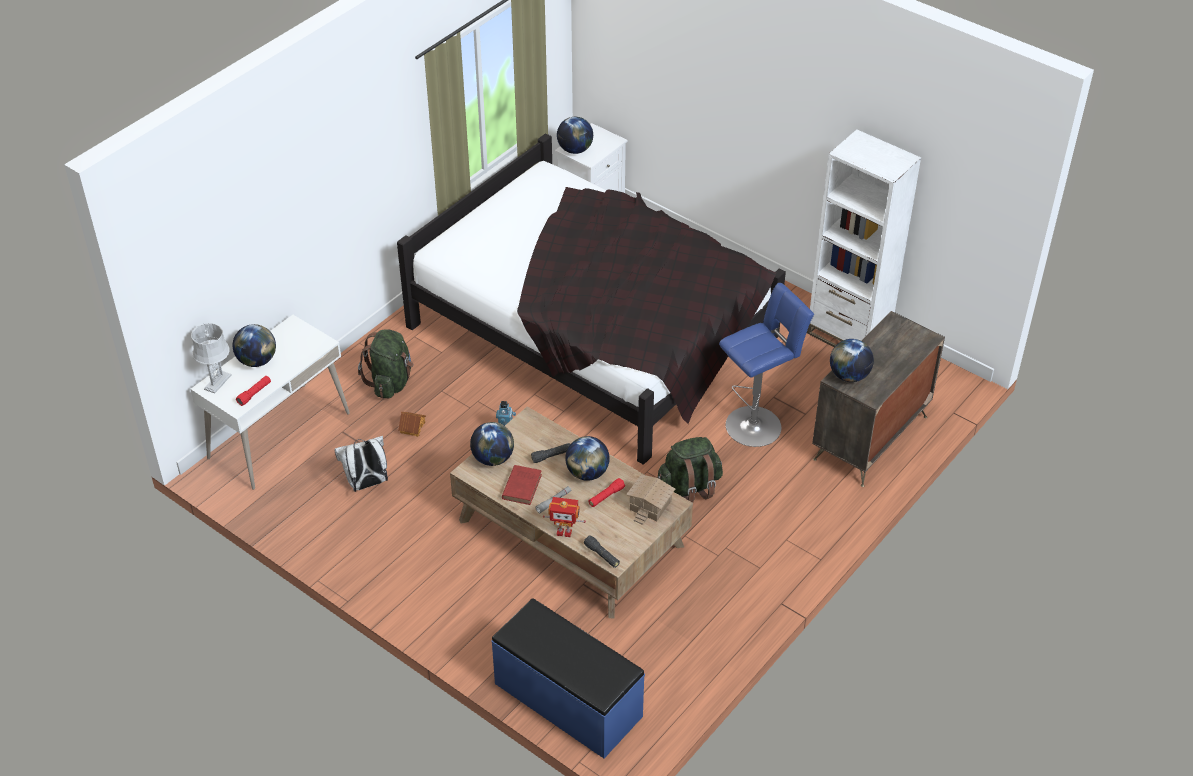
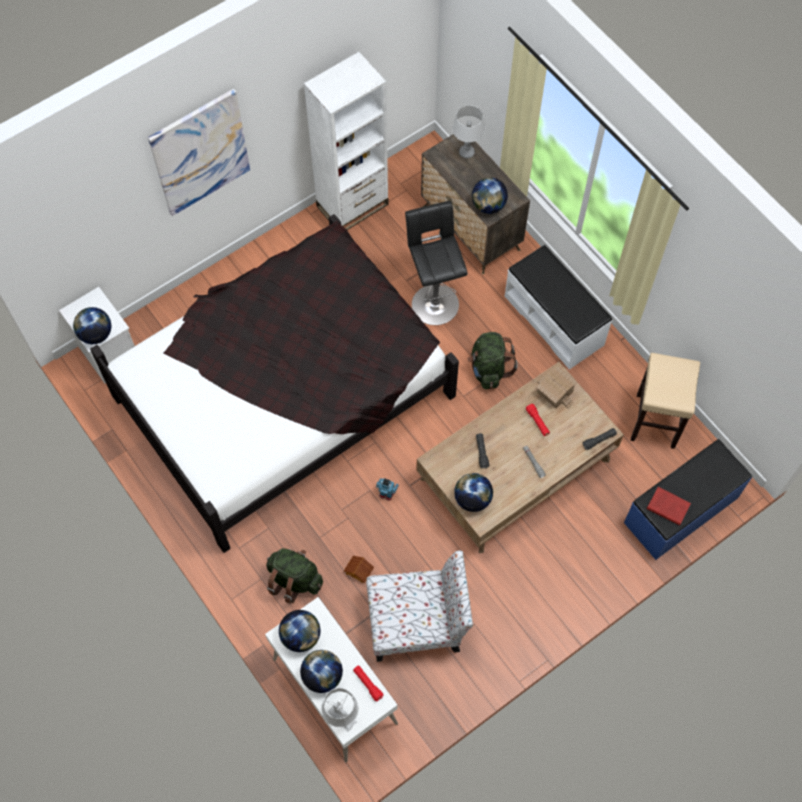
camera: 75 degrees left, 20 degrees up
white backpack [334,436,388,492] -> chair [366,551,473,662]
red book [502,465,542,505] -> red book moved to [647,487,691,526]
toy robot [543,497,586,537] -> none
globe [565,436,610,481] -> globe moved to [279,610,320,652]
blue stool [719,283,814,447] -> black stool [405,201,468,325]
none -> picture [148,89,250,216]
none -> grey table lamp [452,105,485,158]
none -> white bench [504,245,612,370]
none -> beige stool [630,353,700,449]

